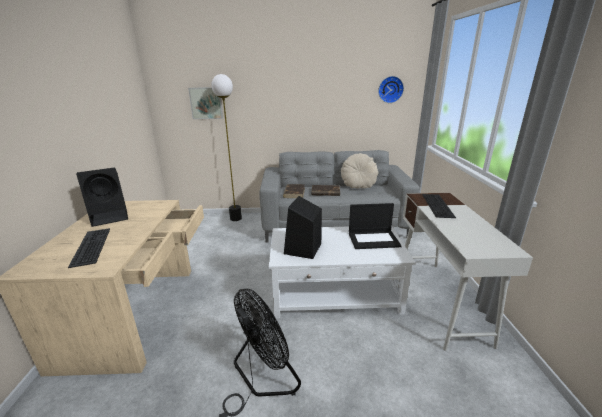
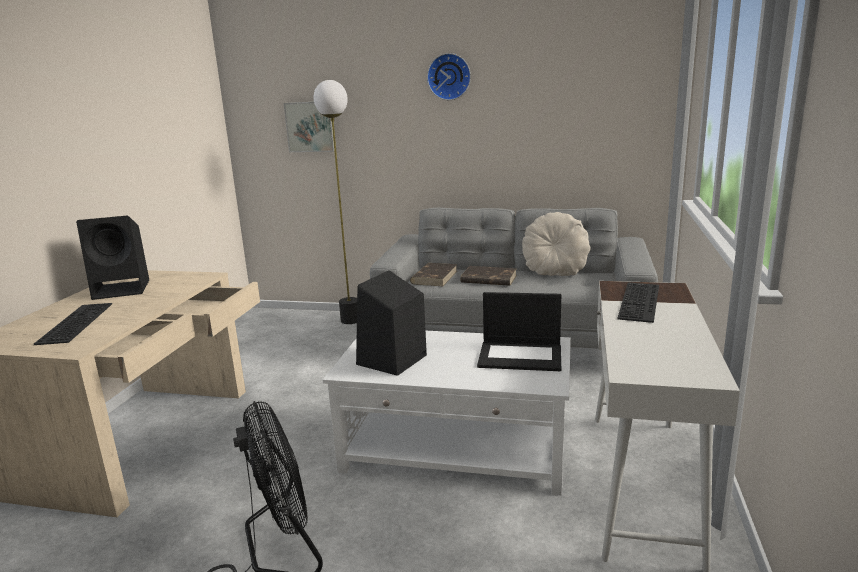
camera: 15 degrees right, 5 degrees down
wall clock [378,76,404,103] -> wall clock moved to [427,53,471,100]

